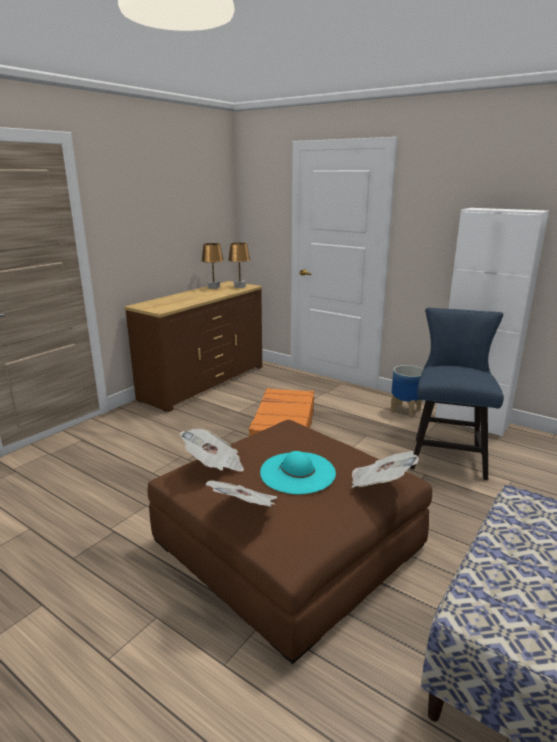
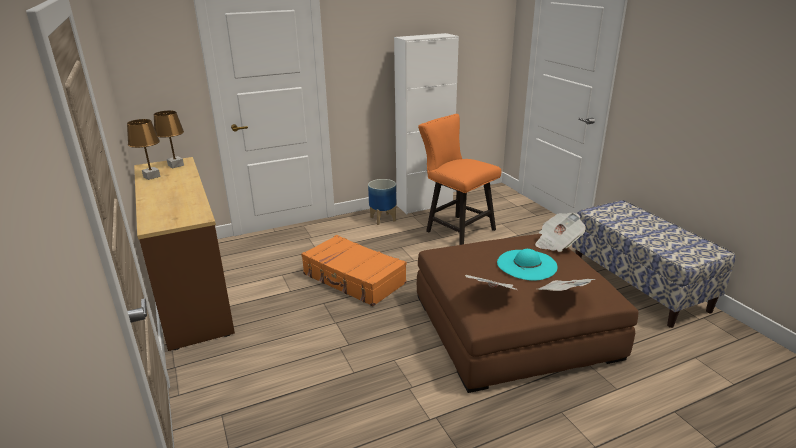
camera: 60 degrees left, 5 degrees up
blue chair [410,308,504,480] -> orange chair [418,114,501,245]

